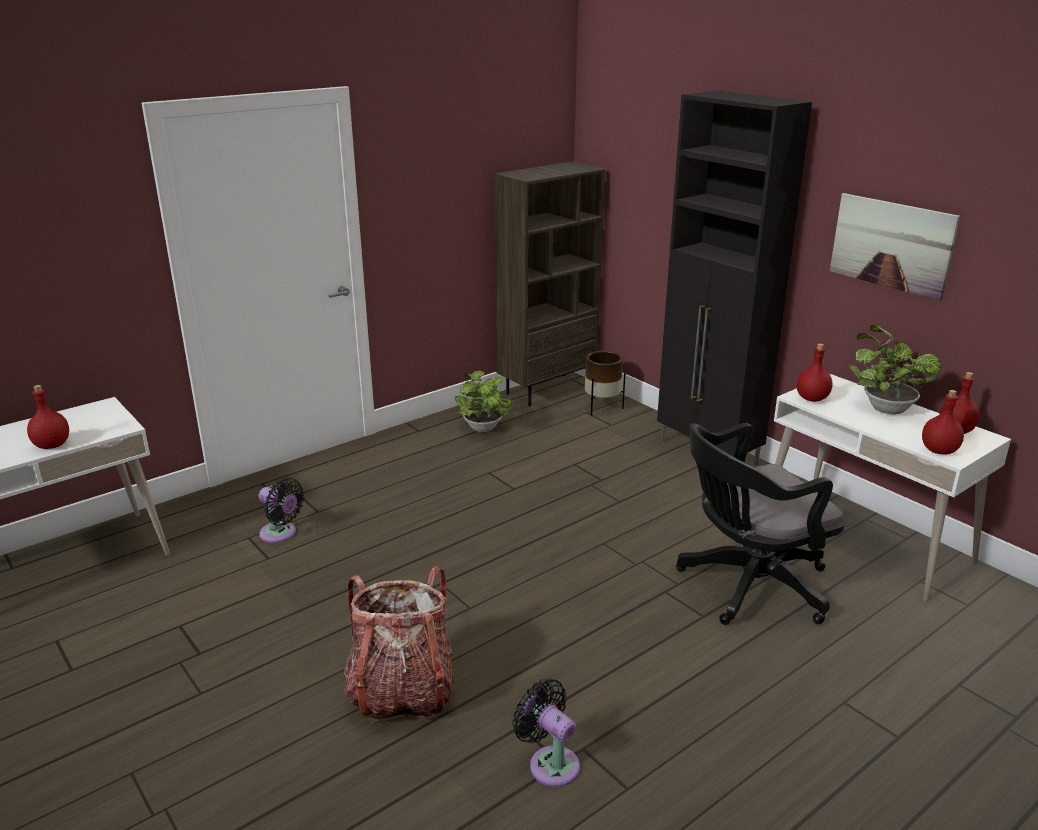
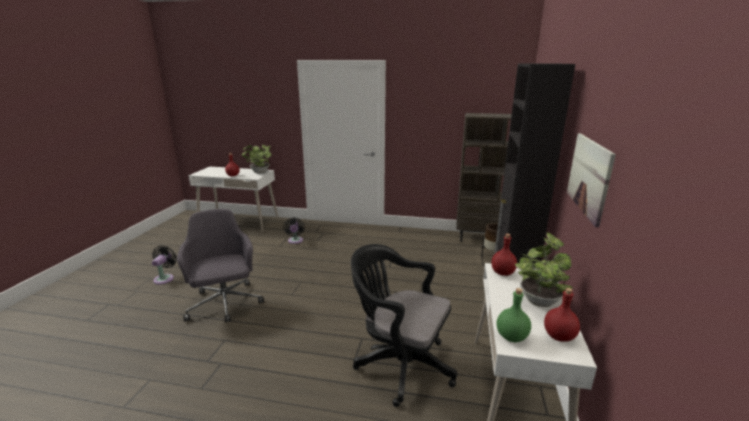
camera: 50 degrees right, 5 degrees down
backpack [344,566,454,724] -> grey office chair [177,209,264,323]
potted plant [455,371,512,432] -> potted plant moved to [241,145,272,173]
black fan [512,678,580,787] -> black fan moved to [152,246,177,285]
red bottle [922,390,964,454] -> green bottle [497,288,531,342]

